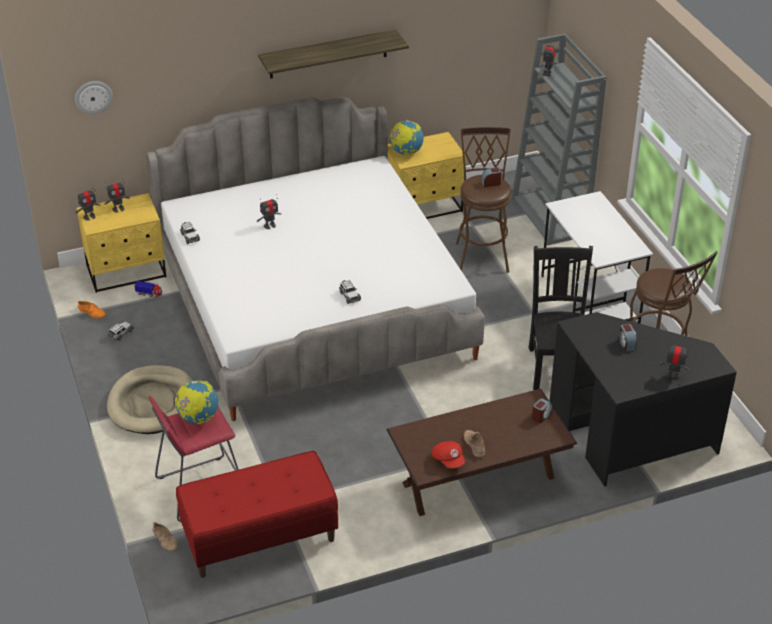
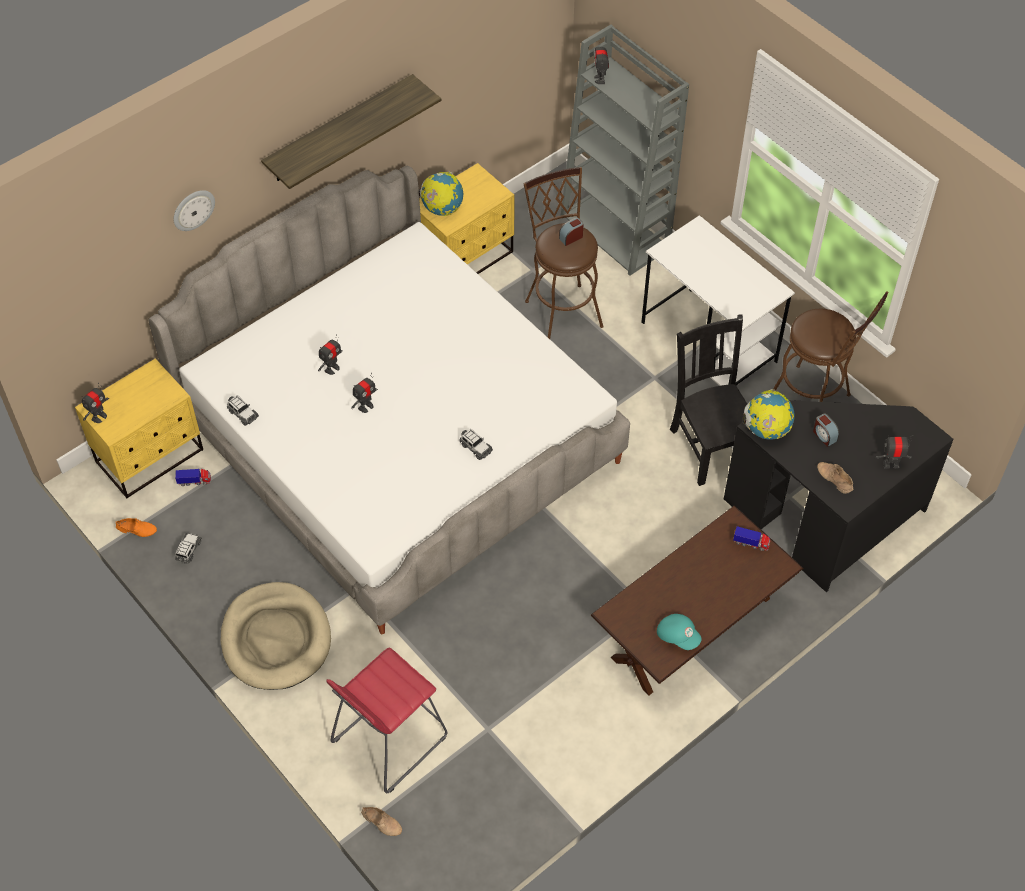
camera: 20 degrees left, 15 degrees up
wall clock [75,81,113,114] -> wall clock moved to [174,190,215,231]
toy robot [104,178,130,213] -> toy robot moved to [351,373,378,413]
globe [174,381,218,424] -> globe moved to [743,389,795,440]
red bench [176,451,338,578] -> none
red cap [432,441,465,468] -> turquoise cap [657,614,702,650]
beige shoe [464,430,485,458] -> beige shoe moved to [817,462,853,494]
alarm clock [532,398,552,423] -> toy truck [733,526,770,551]

